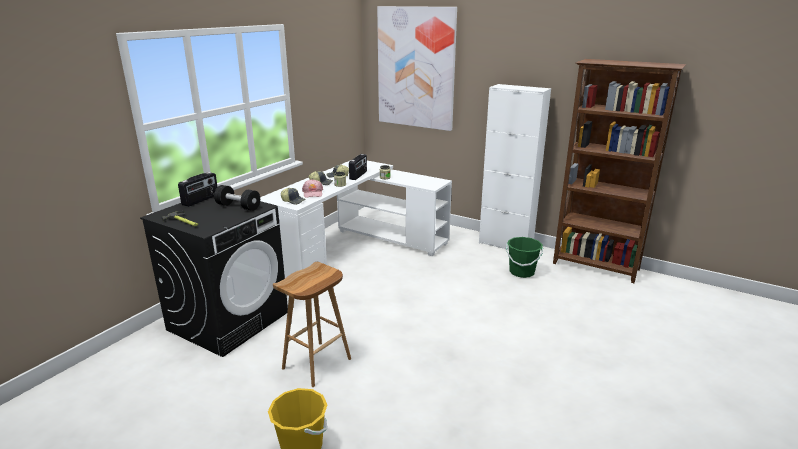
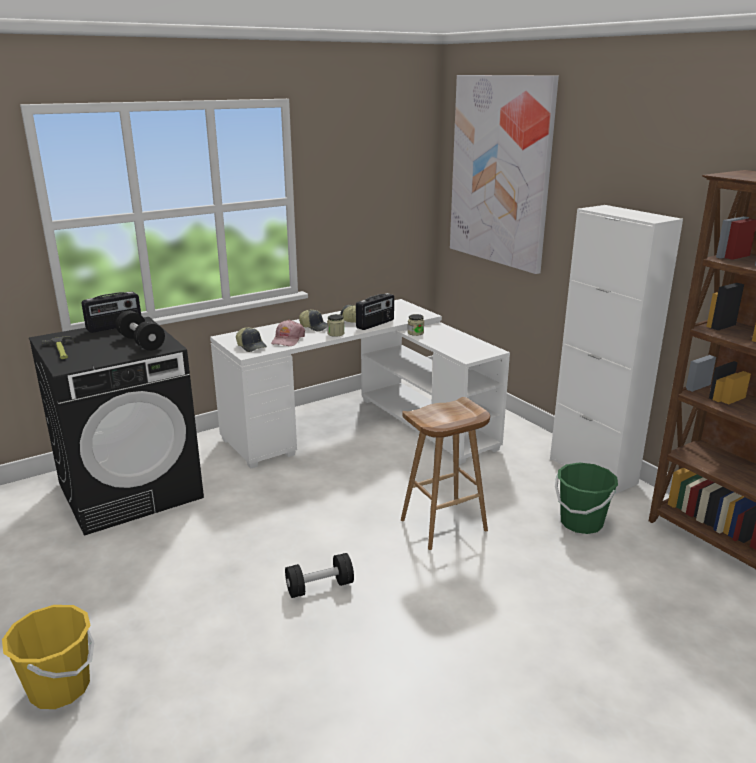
camera: 25 degrees right, 0 degrees up
brown stool [273,262,351,387] -> brown stool moved to [401,397,490,550]
none -> black dumbbell [285,553,354,598]

